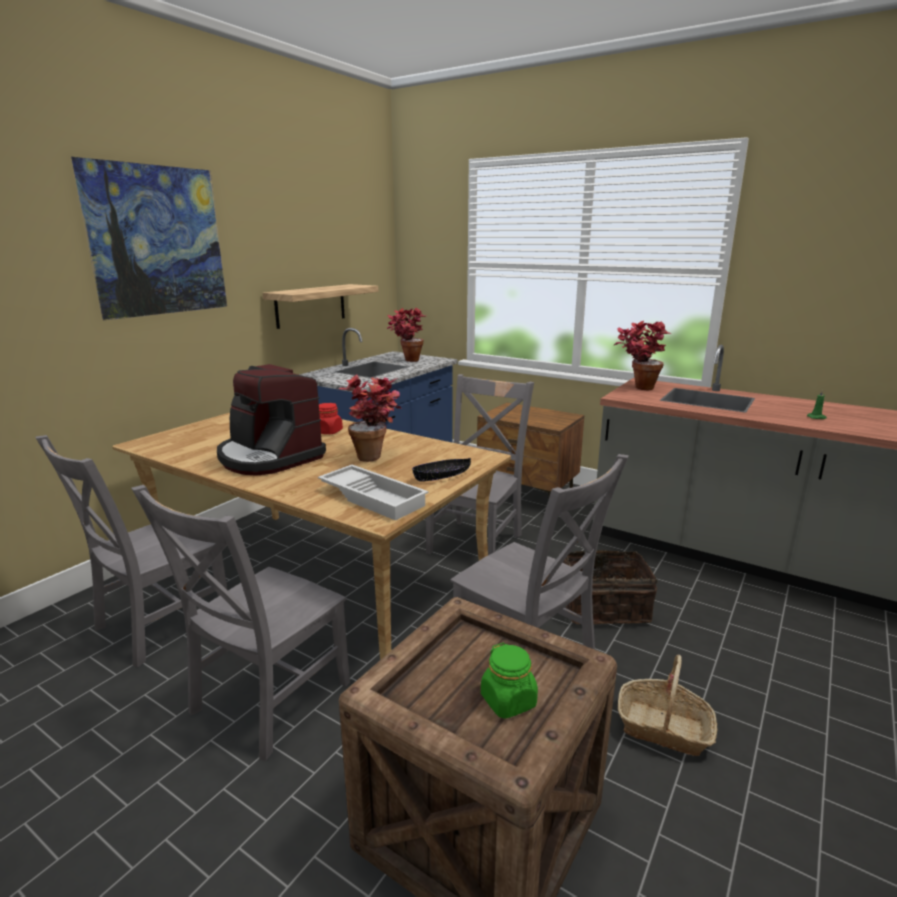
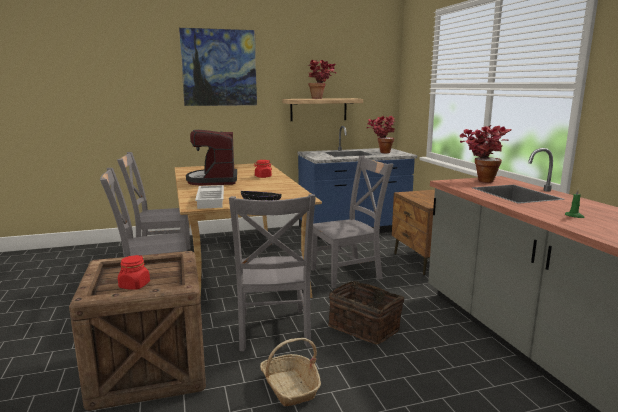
camera: 40 degrees right, 5 degrees down
potted plant [339,374,402,462] -> potted plant moved to [308,60,336,99]
green jar [481,643,538,719] -> red jar [118,255,150,290]

